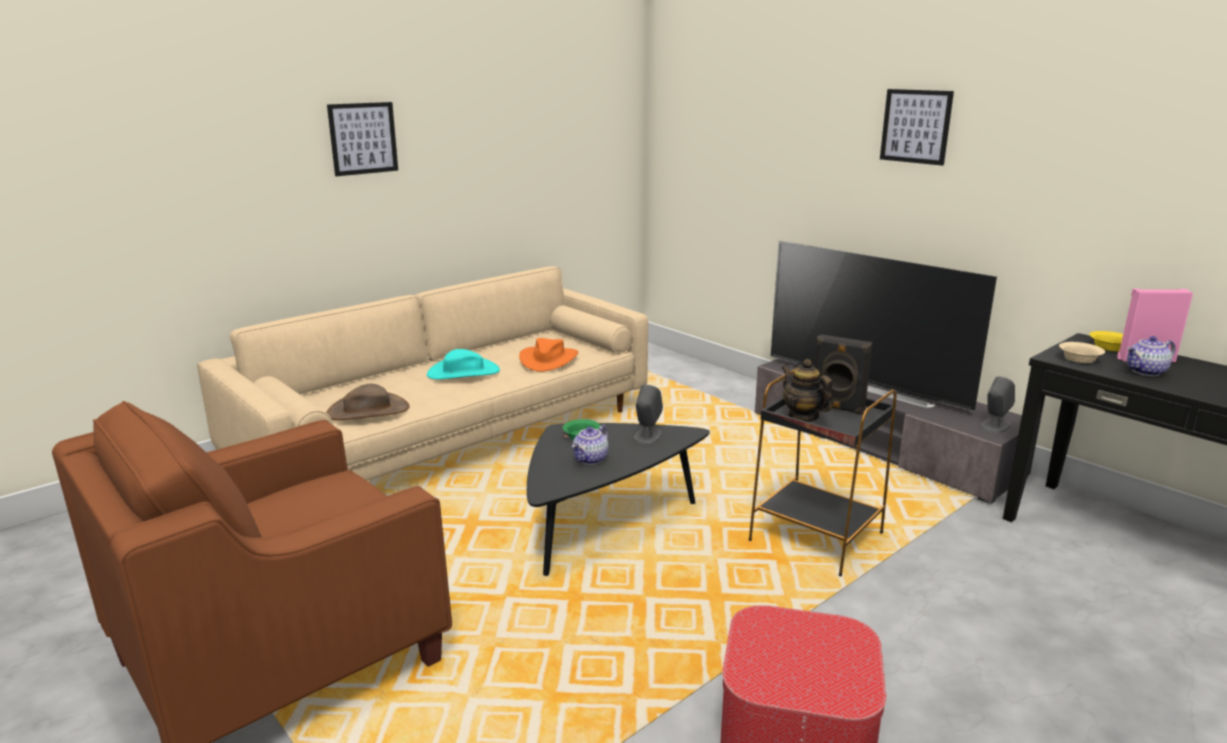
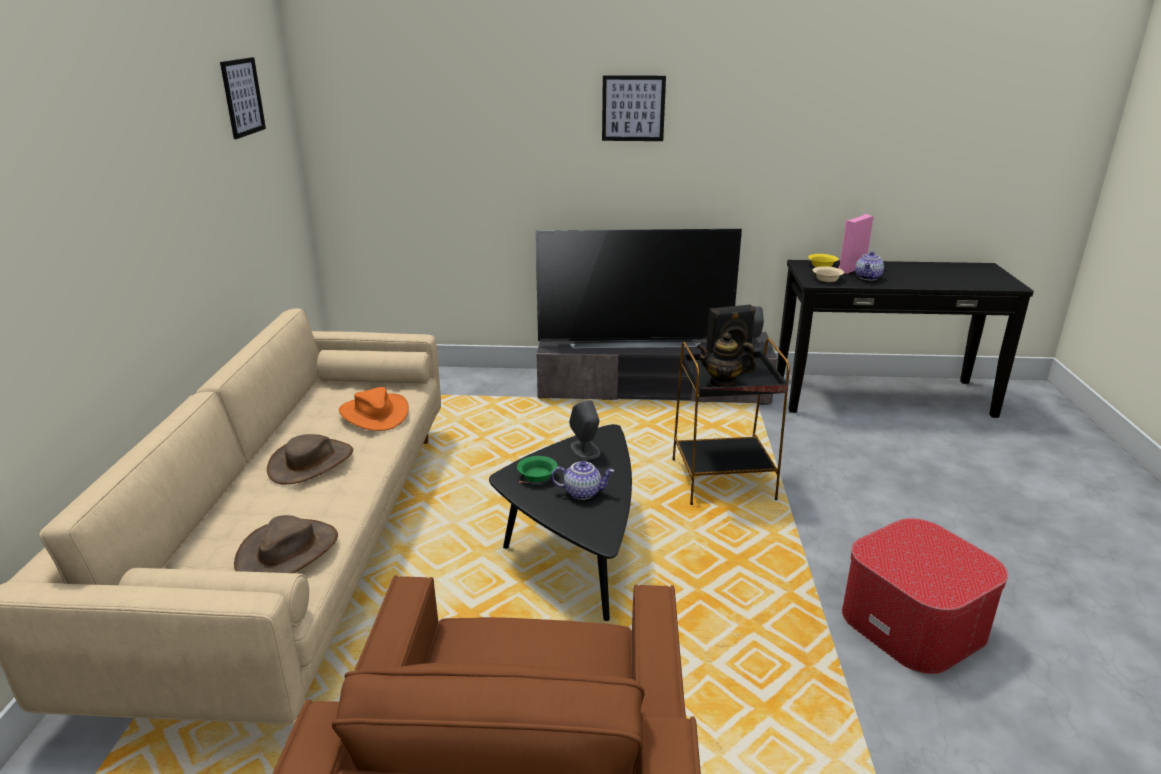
camera: 45 degrees left, 5 degrees up
picture [327,102,398,176] -> picture moved to [220,57,266,139]
turquoise hat [427,349,500,379] -> brown hat [267,434,353,484]
teapot [572,425,608,465] -> teapot turned 75 degrees counterclockwise [552,461,614,500]

